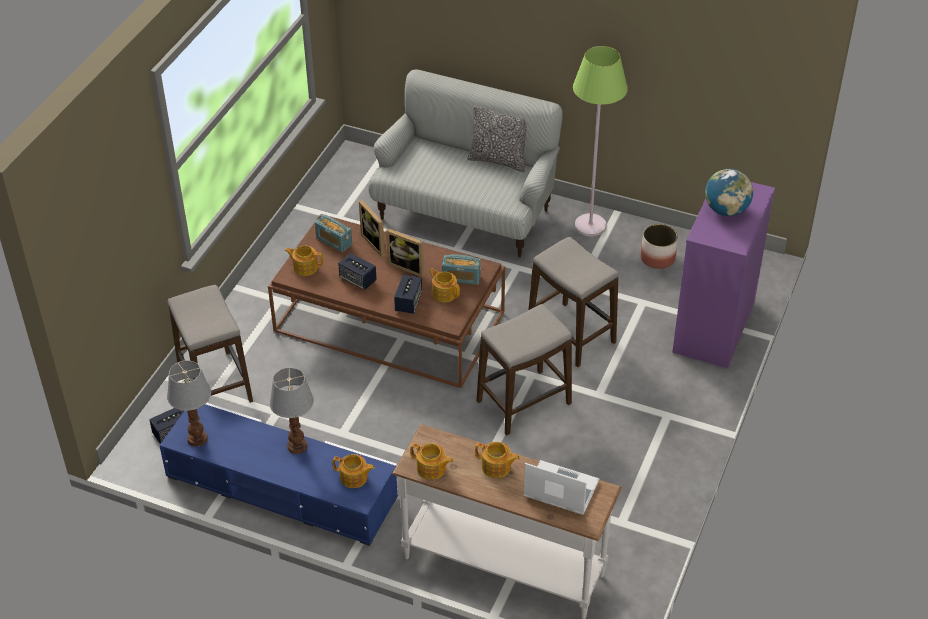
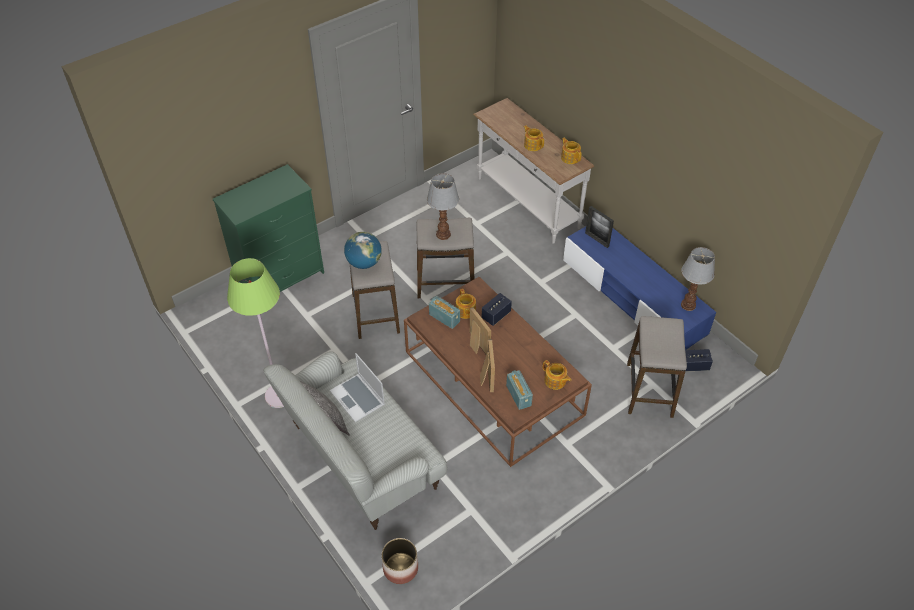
camera: 150 degrees left, 5 degrees up
table lamp [269,368,314,454] -> table lamp moved to [427,173,459,240]
teapot [333,454,375,488] -> picture frame [585,206,614,248]
speaker [338,253,377,290] -> none
laptop [524,460,600,515] -> laptop moved to [330,353,385,422]
planter [641,224,678,269] -> planter moved to [381,538,418,584]
purple dresser [672,182,775,368] -> green dresser [213,164,324,292]
globe [705,169,753,216] -> globe moved to [344,232,382,269]

